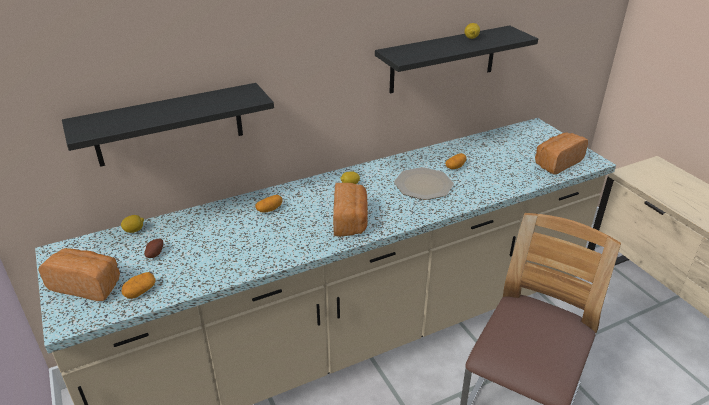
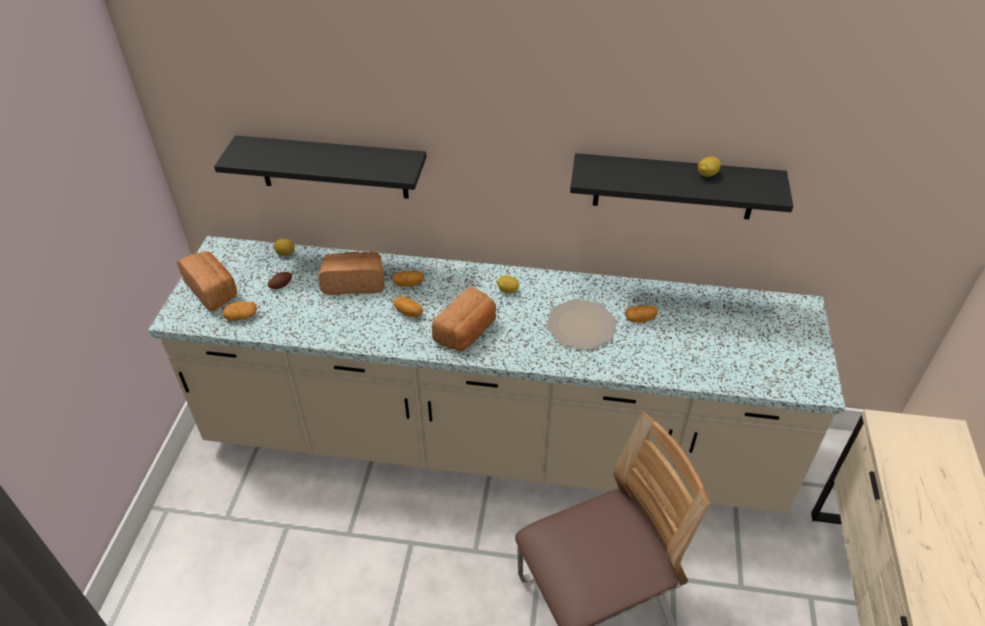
camera: 35 degrees right, 10 degrees up
bread [535,132,588,175] -> bread moved to [318,252,384,295]
none -> potato [393,296,423,317]

